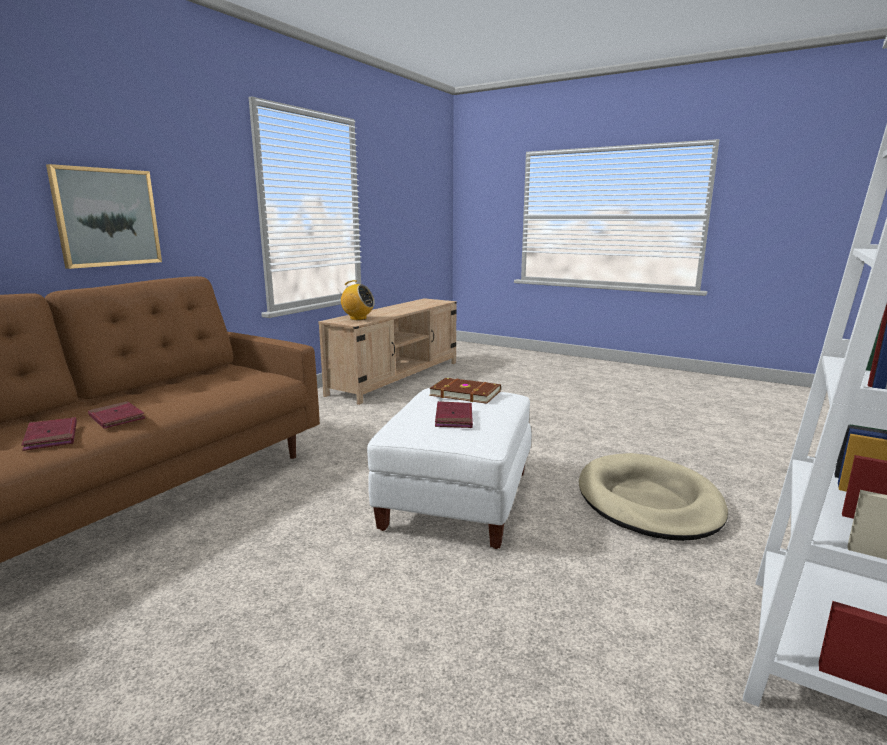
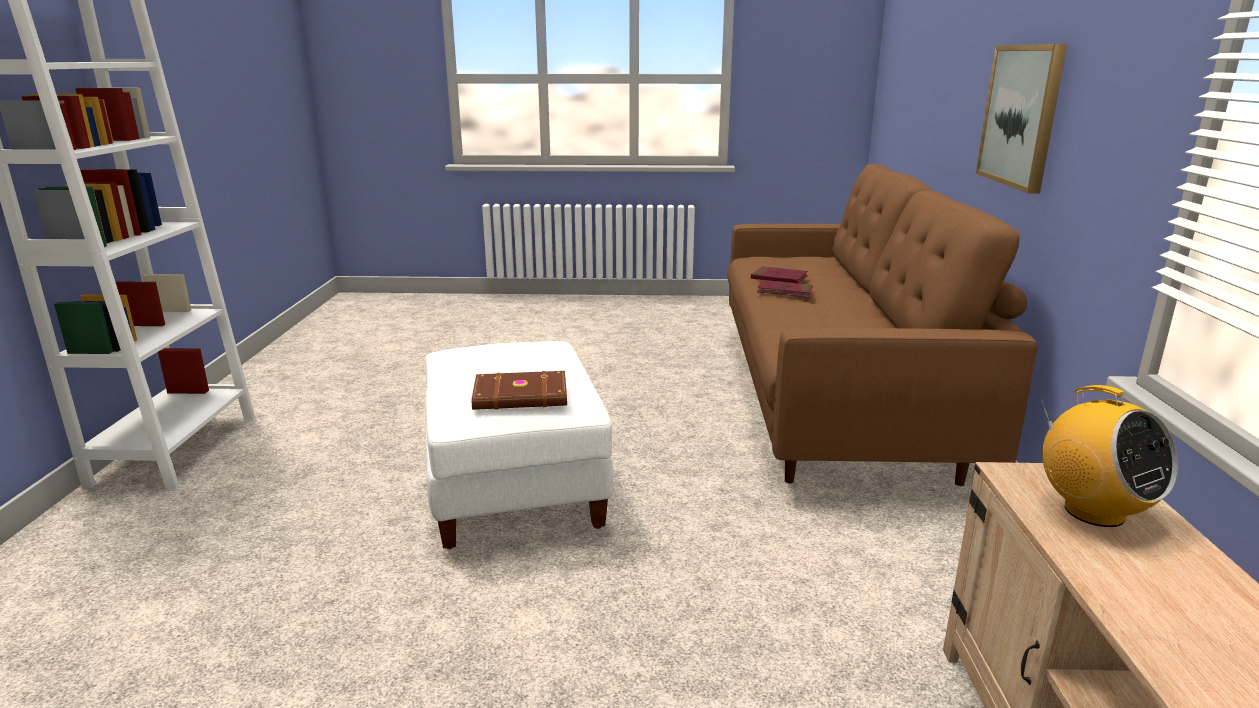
camera: 150 degrees right, 5 degrees up
radio [337,280,375,320] -> radio turned 105 degrees counterclockwise [1040,385,1178,527]
red book [435,401,473,428] -> none
beige dog bed [579,453,728,541] -> none

